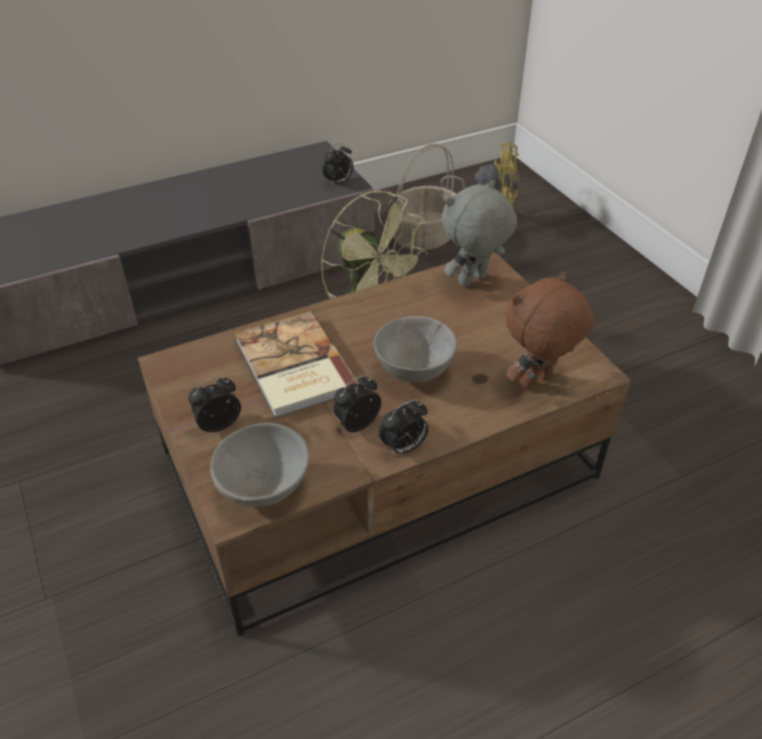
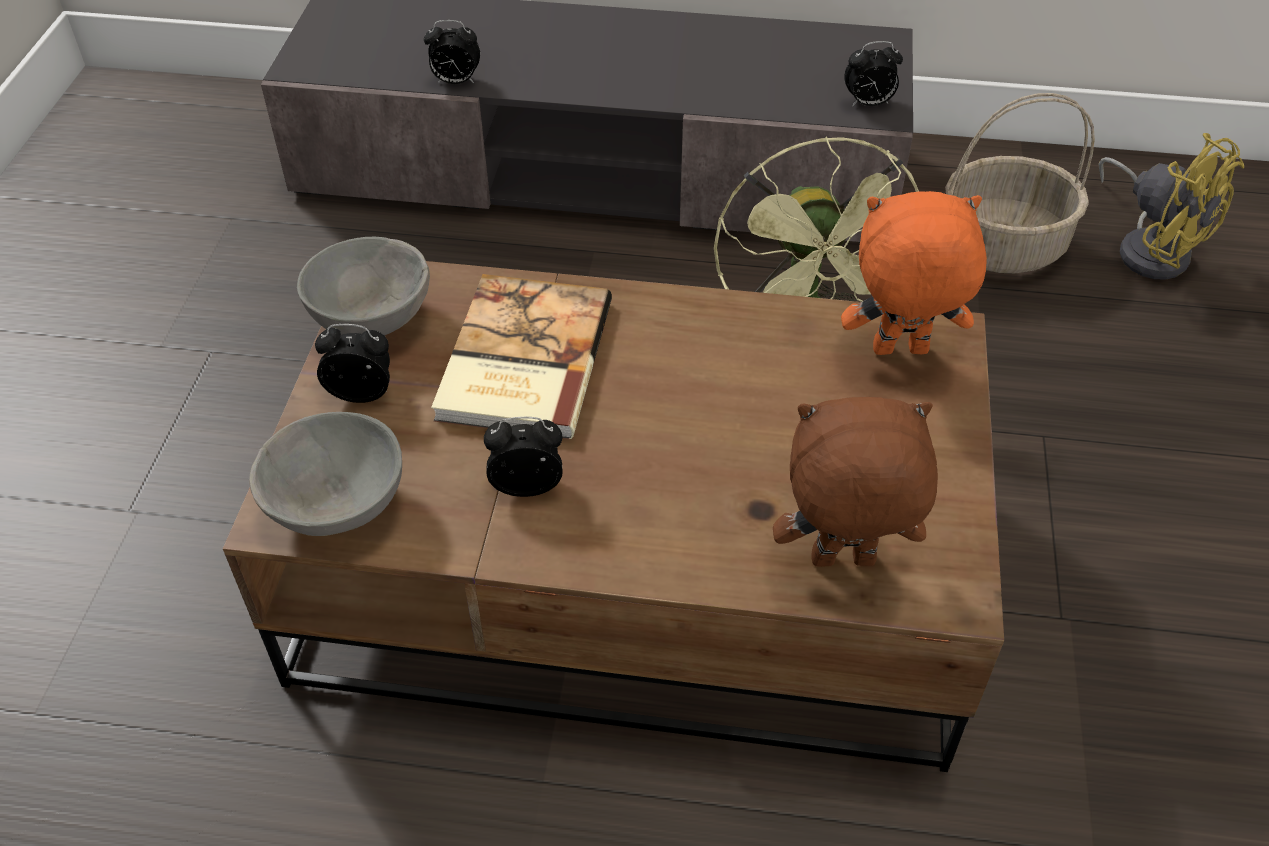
camera: 35 degrees right, 5 degrees up
grey bowl [374,316,457,383] -> grey bowl moved to [297,237,430,336]
alarm clock [378,400,428,455] -> alarm clock moved to [424,20,480,84]
grey plush toy [442,180,517,287] -> orange plush toy [841,191,987,355]

